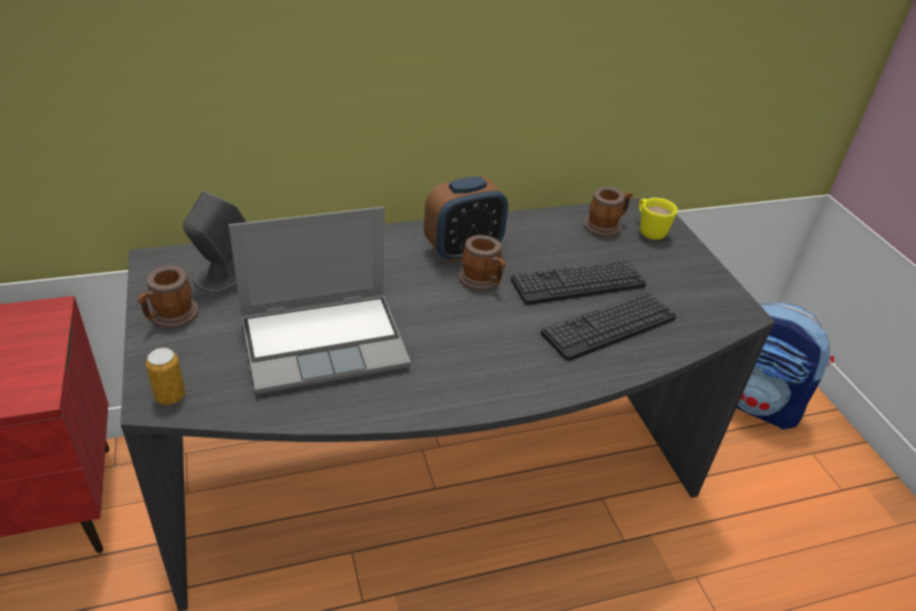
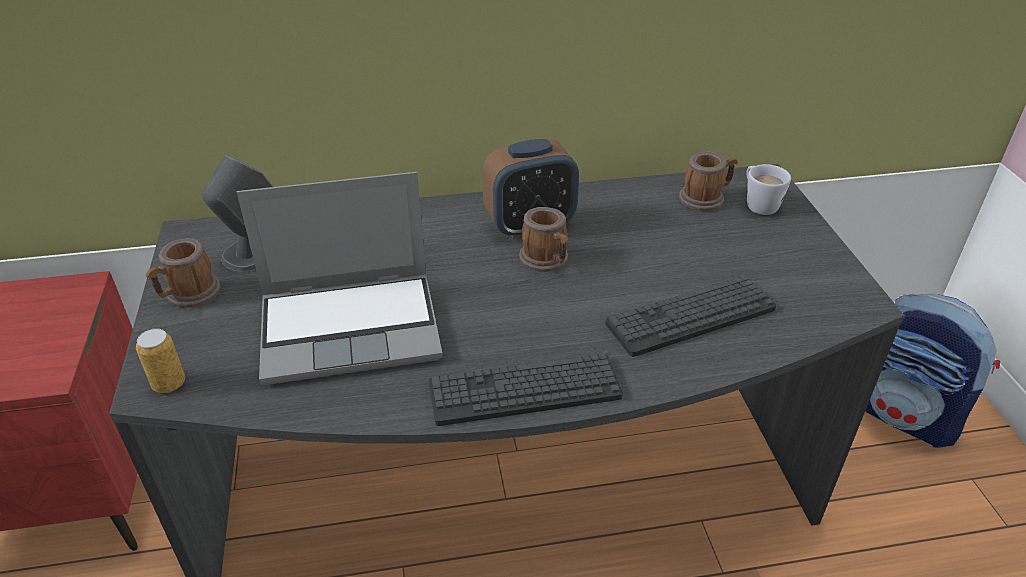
camera: 10 degrees right, 0 degrees up
keyboard [511,259,647,305] -> keyboard moved to [429,354,623,426]
yellow mug [639,198,678,240] -> white mug [747,164,791,215]

